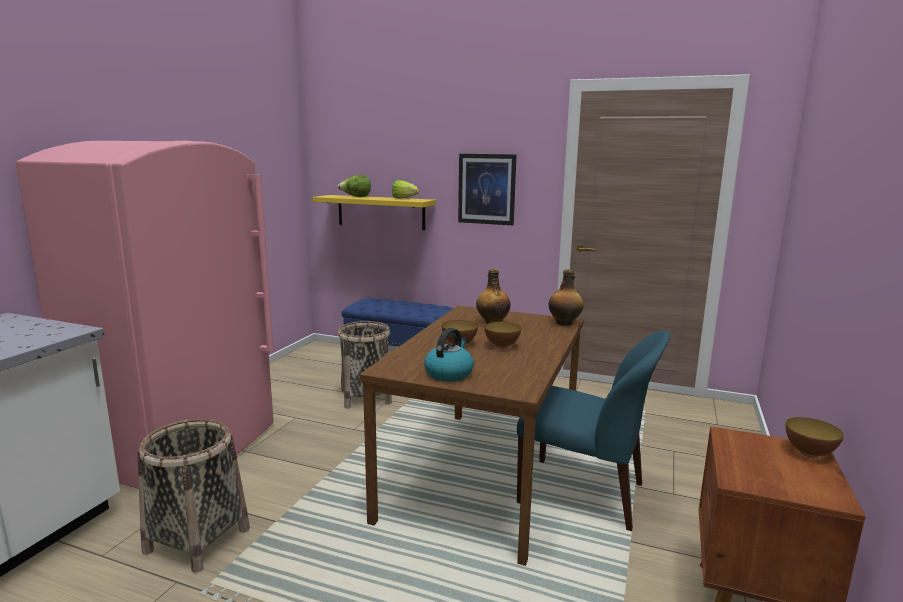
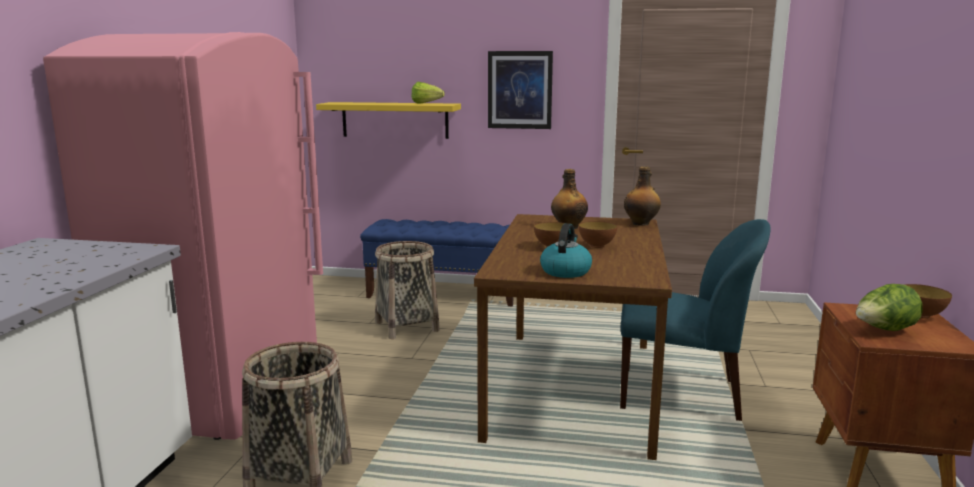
camera: 10 degrees left, 0 degrees up
lettuce [337,175,371,197] -> lettuce moved to [856,284,923,331]

